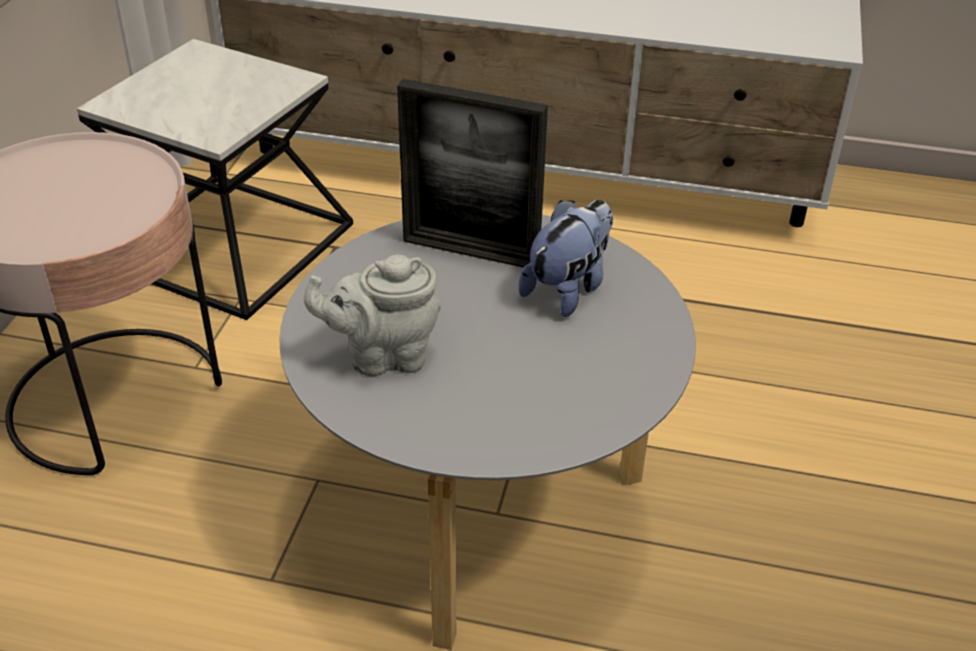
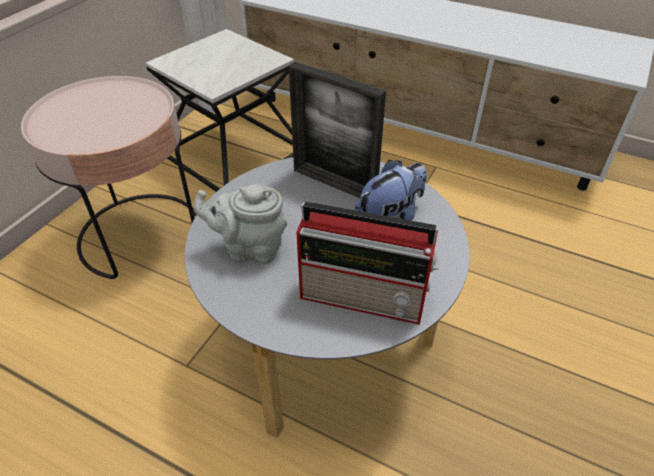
camera: 15 degrees right, 5 degrees up
none -> radio [297,202,441,325]

